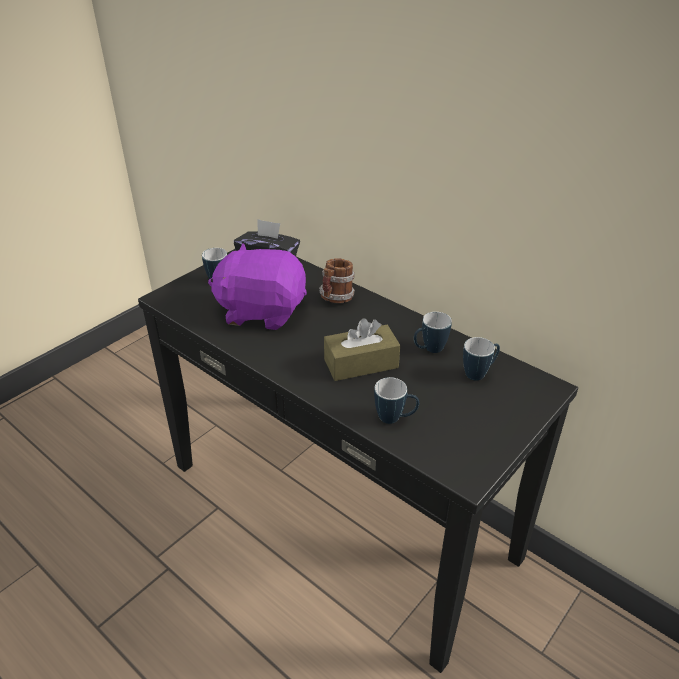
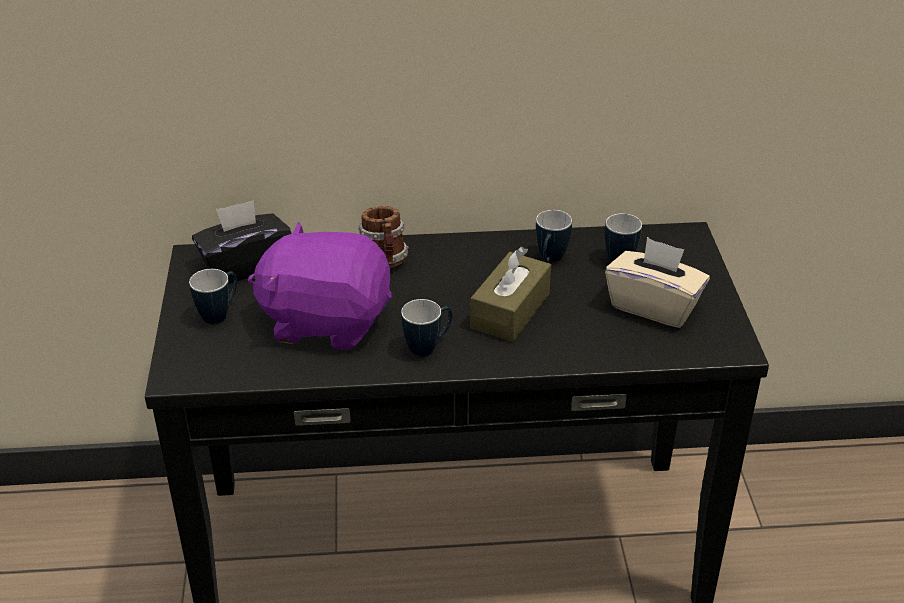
camera: 45 degrees left, 0 degrees up
purple plush toy [208,243,307,330] -> purple plush toy turned 45 degrees clockwise [248,221,392,351]
mug [374,377,419,424] -> mug moved to [401,299,452,357]
none -> beige tissue box [605,237,710,328]

